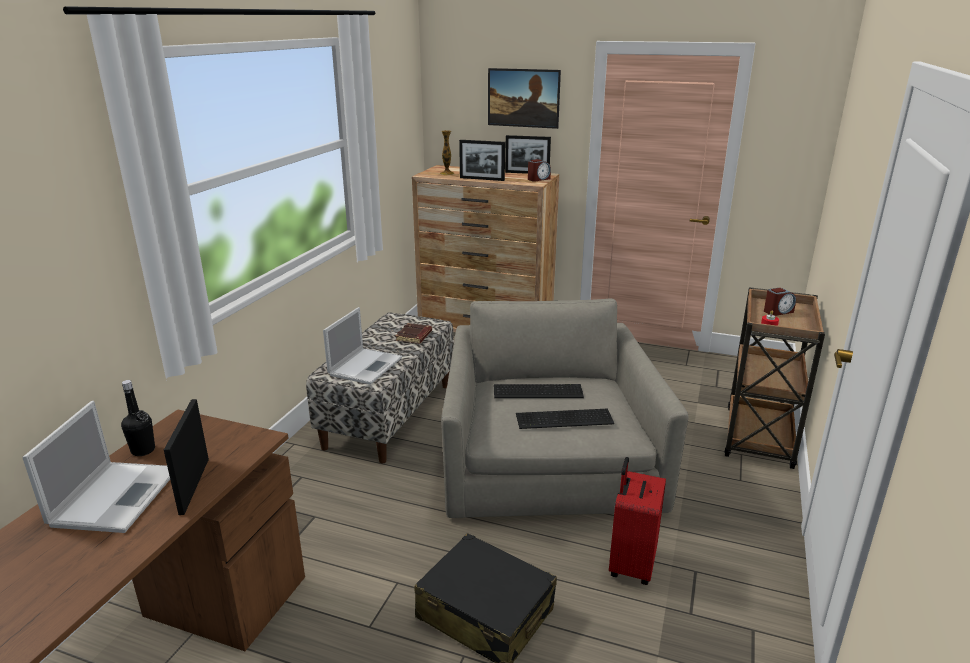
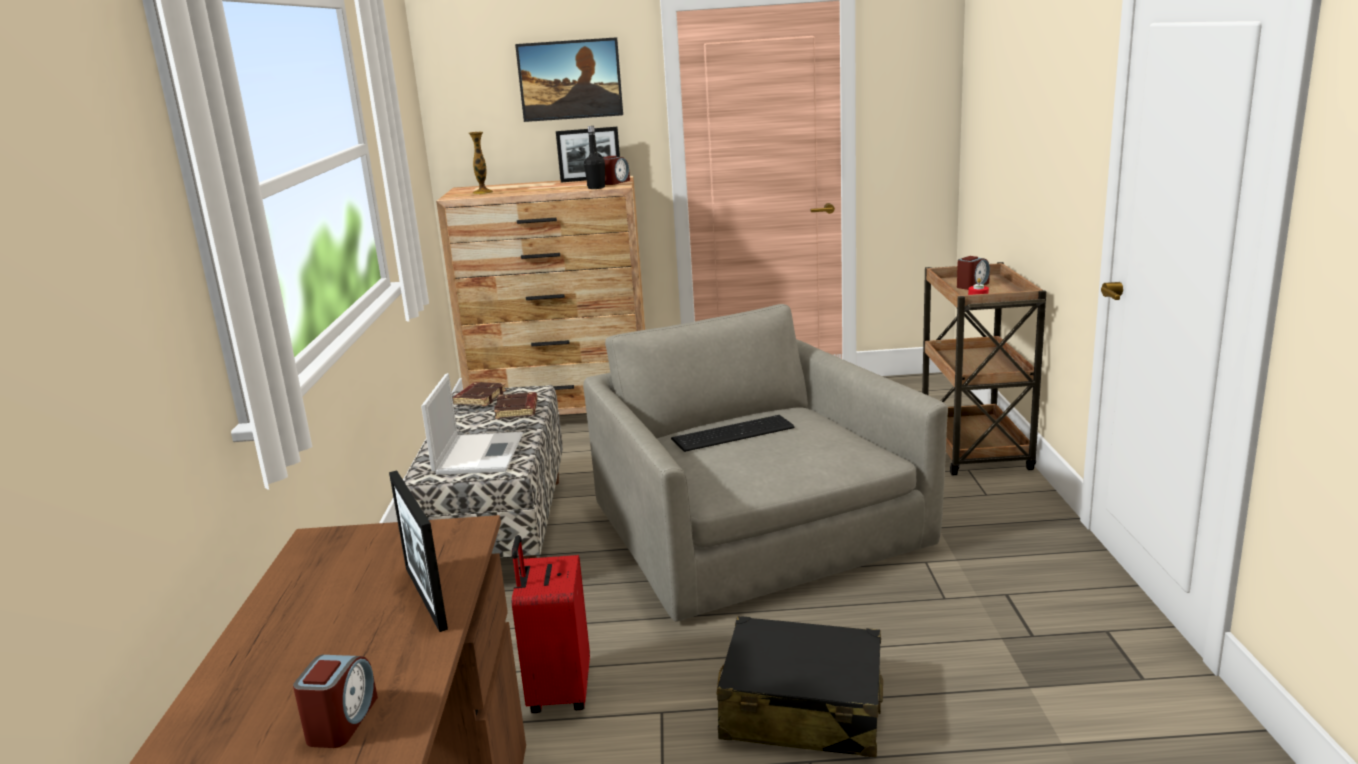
camera: 20 degrees left, 5 degrees down
laptop [22,401,170,533] -> none
black bottle [121,380,155,456] -> black bottle moved to [584,126,605,189]
picture frame [459,140,505,181] -> none
keyboard [516,409,614,429] -> none
red suitcase [609,457,666,585] -> red suitcase moved to [512,535,590,713]
none -> alarm clock [293,655,378,748]
none -> brown book [452,382,506,406]

